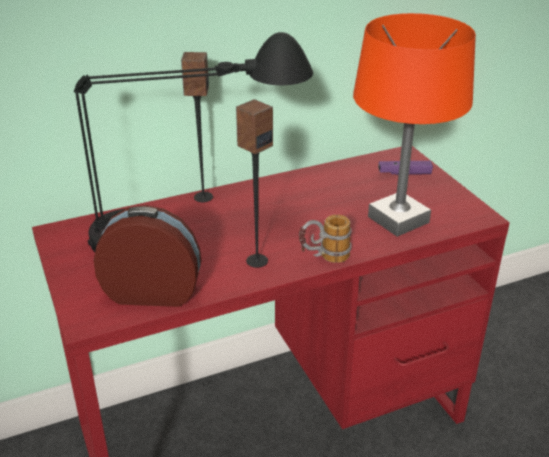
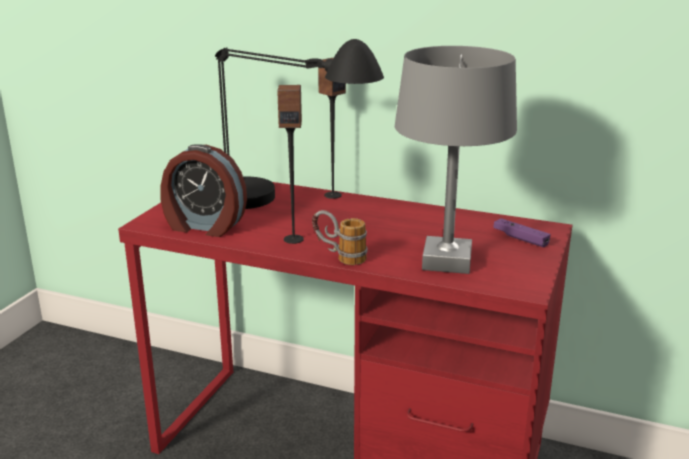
camera: 45 degrees right, 10 degrees down
alarm clock [94,205,202,307] -> alarm clock turned 150 degrees clockwise [161,144,247,237]
orange table lamp [353,13,476,237] -> grey table lamp [395,46,517,274]

